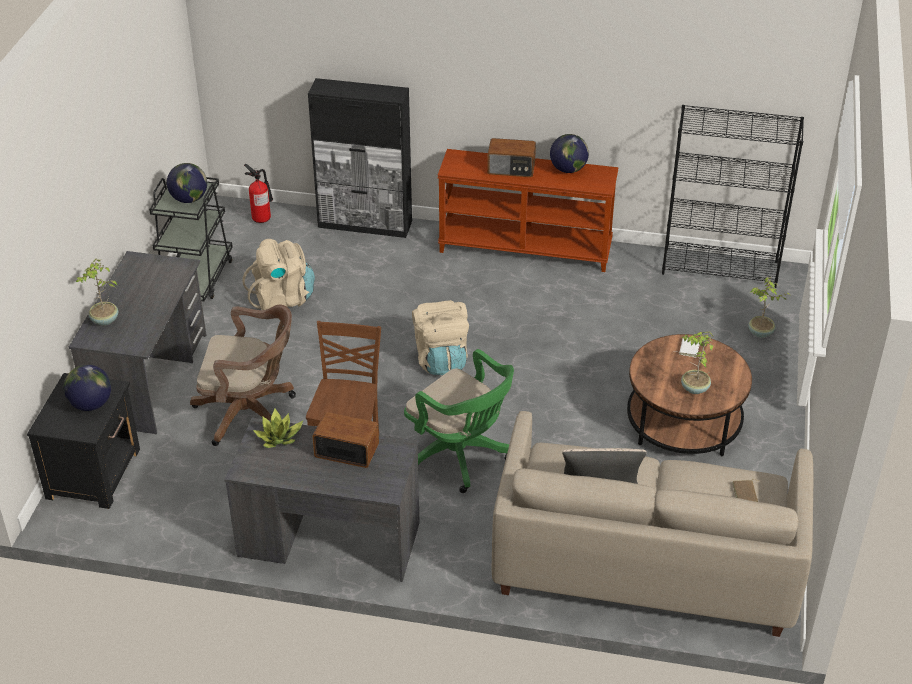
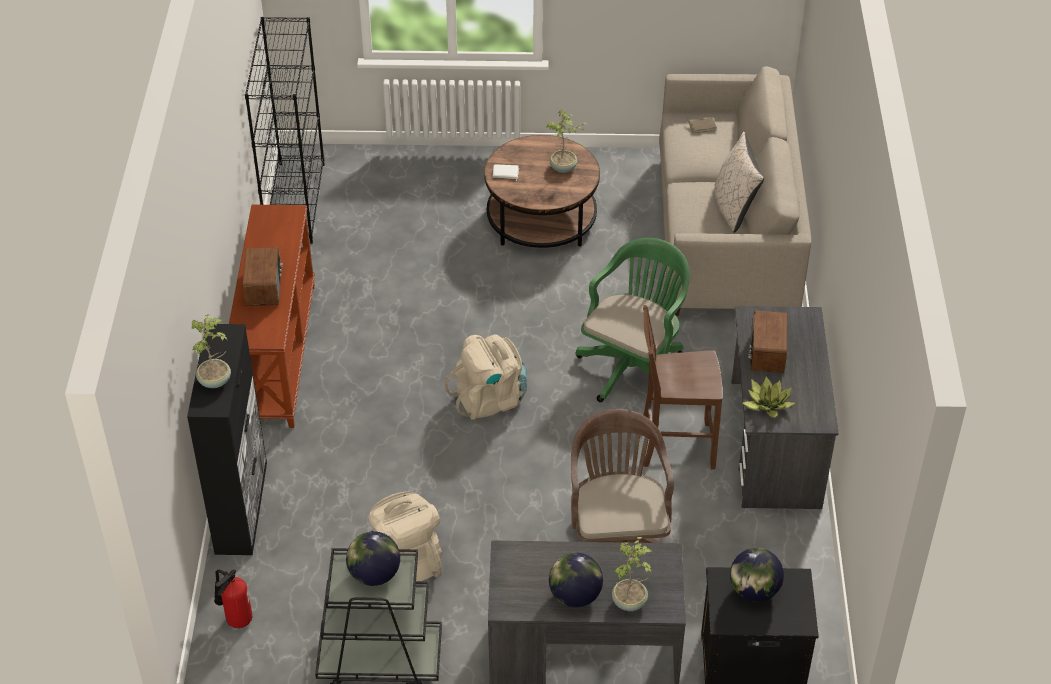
camera: 100 degrees left, 5 degrees up
globe [550,134,589,173] -> globe moved to [549,553,603,607]
potted plant [748,277,791,338] -> potted plant moved to [192,314,231,388]

